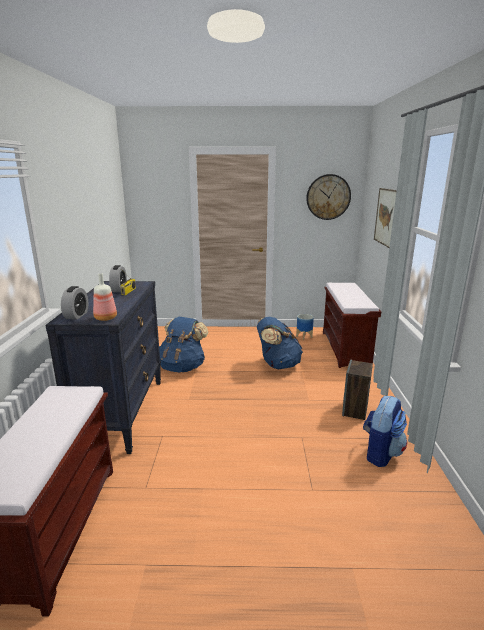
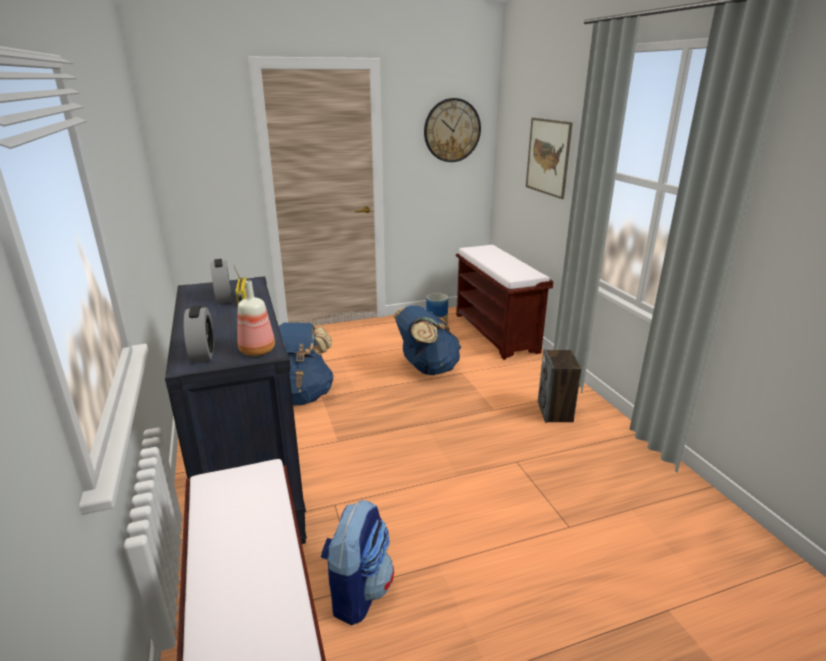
camera: 20 degrees left, 5 degrees up
backpack [363,396,407,467] -> backpack moved to [321,499,394,625]

